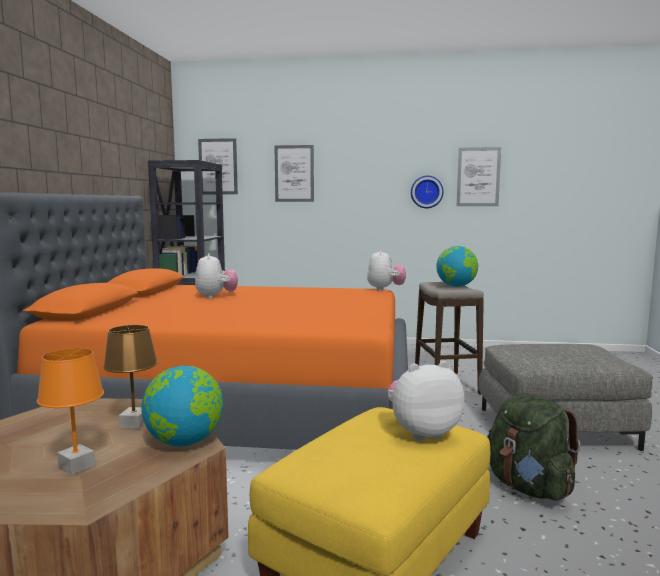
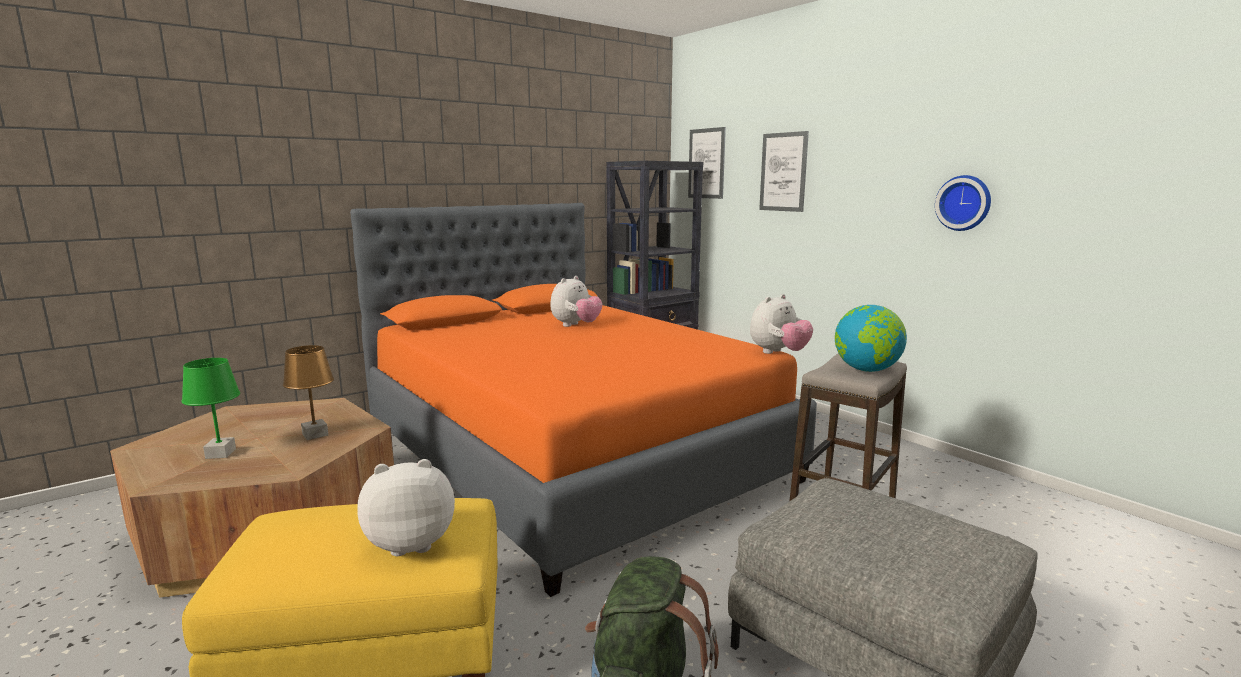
camera: 45 degrees right, 5 degrees up
orange table lamp [37,348,104,475] -> green table lamp [182,358,240,459]
globe [142,366,223,446] -> none
plush toy [388,361,464,441] -> plush toy turned 45 degrees counterclockwise [357,459,455,556]
picture [457,147,501,206] -> none

